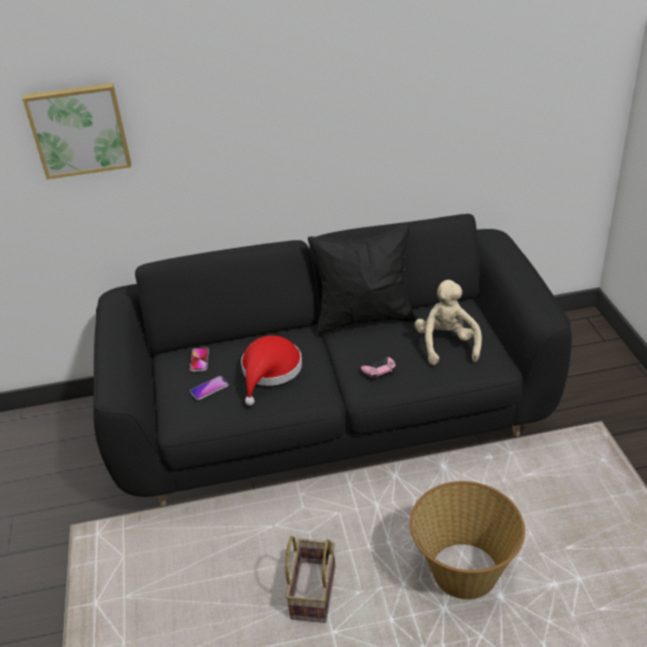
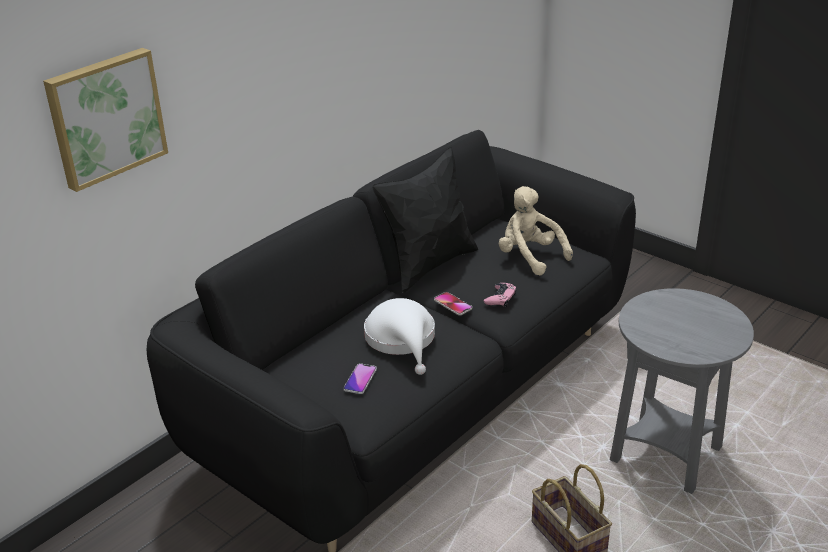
camera: 40 degrees left, 5 degrees down
phone [190,347,209,372] -> phone moved to [434,292,472,315]
red hat [241,335,302,406] -> white hat [364,298,435,375]
basket [410,481,525,599] -> grey side table [610,288,754,494]

